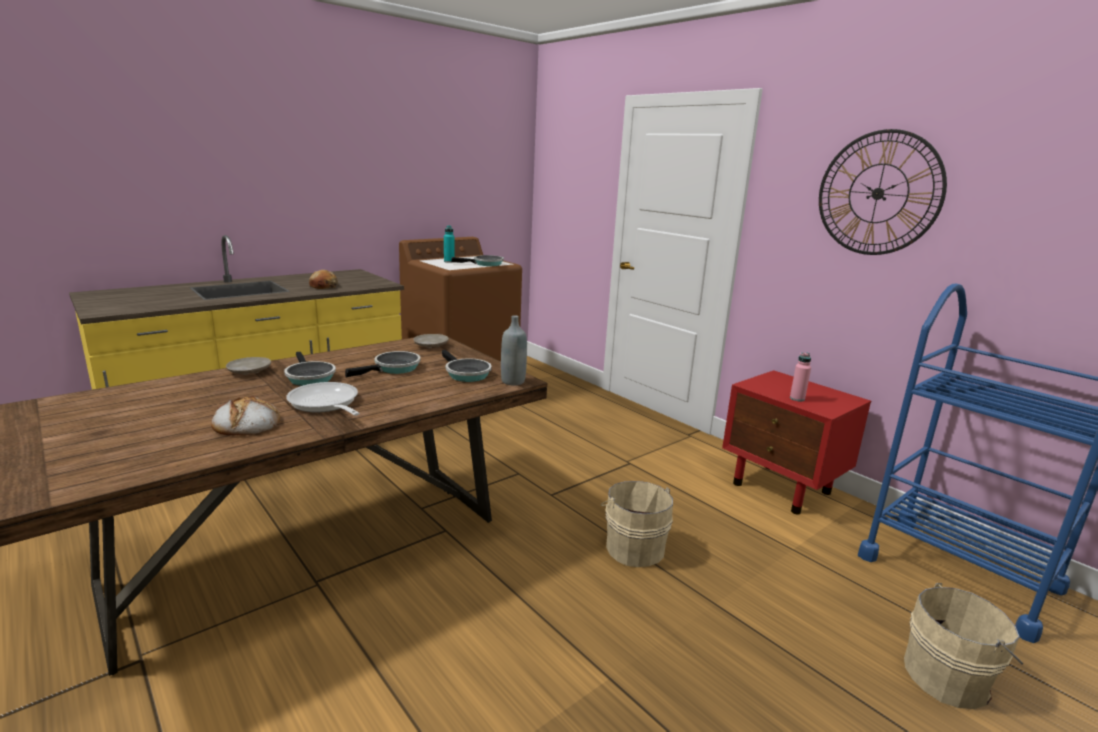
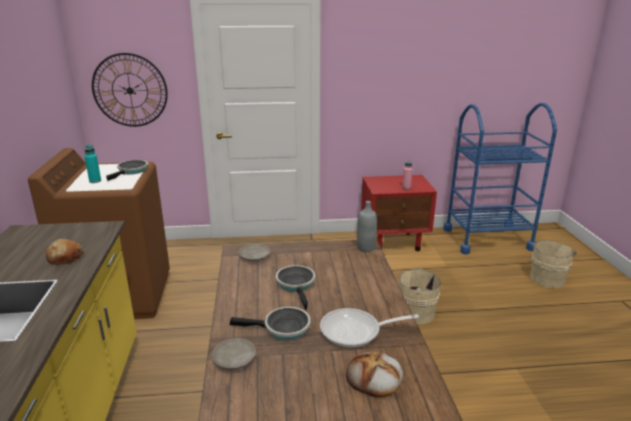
camera: 55 degrees left, 5 degrees up
frying pan [442,350,492,382] -> none
wall clock [819,129,947,255] -> wall clock moved to [92,53,168,127]

